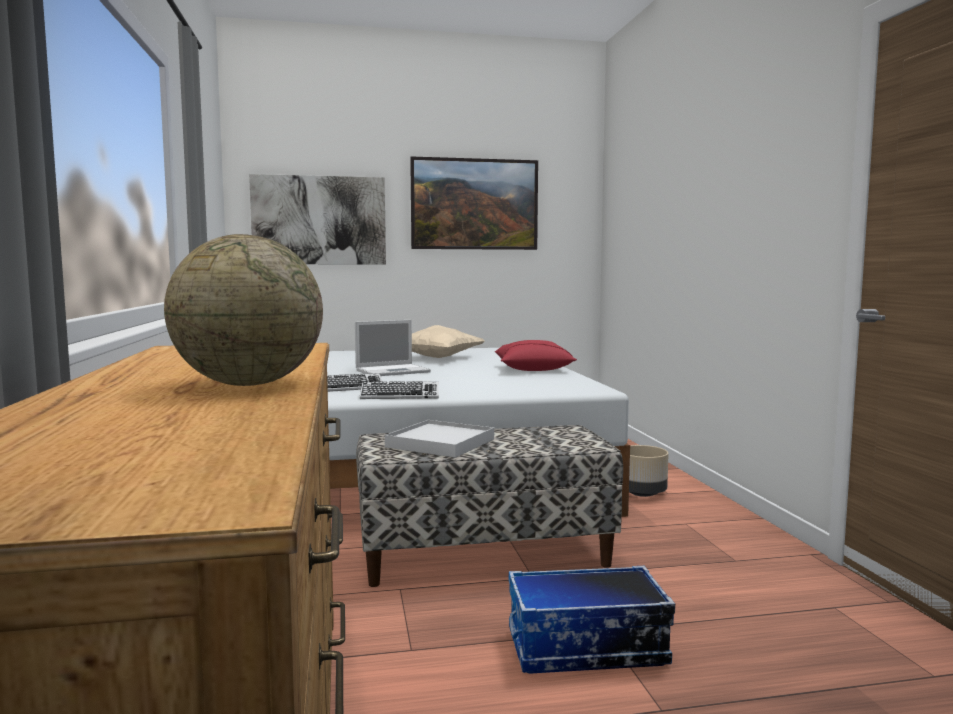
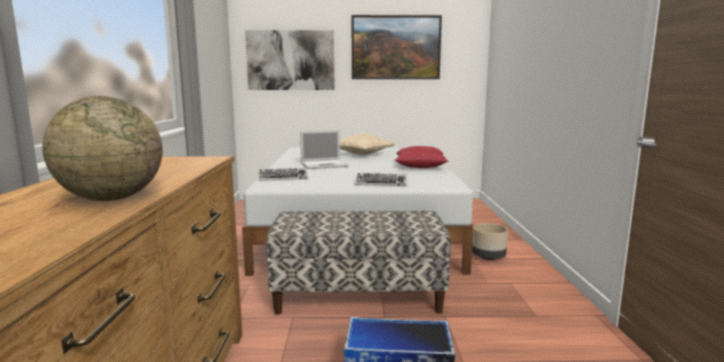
camera: 10 degrees right, 5 degrees up
keyboard [360,381,439,399] -> keyboard moved to [355,173,407,186]
white tray [385,420,494,458] -> none

